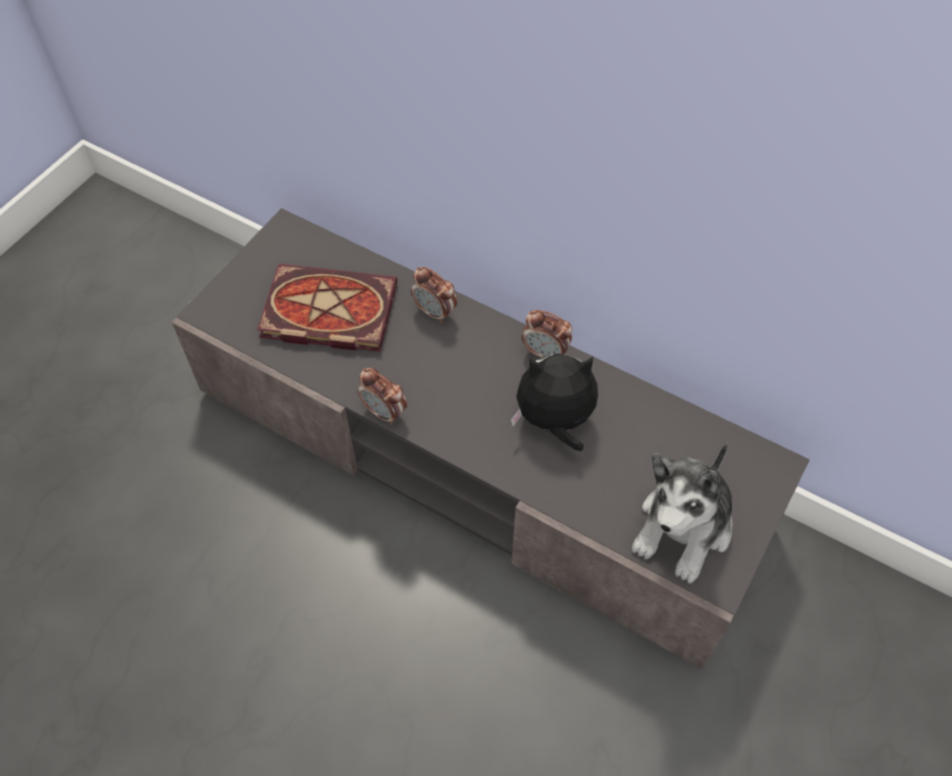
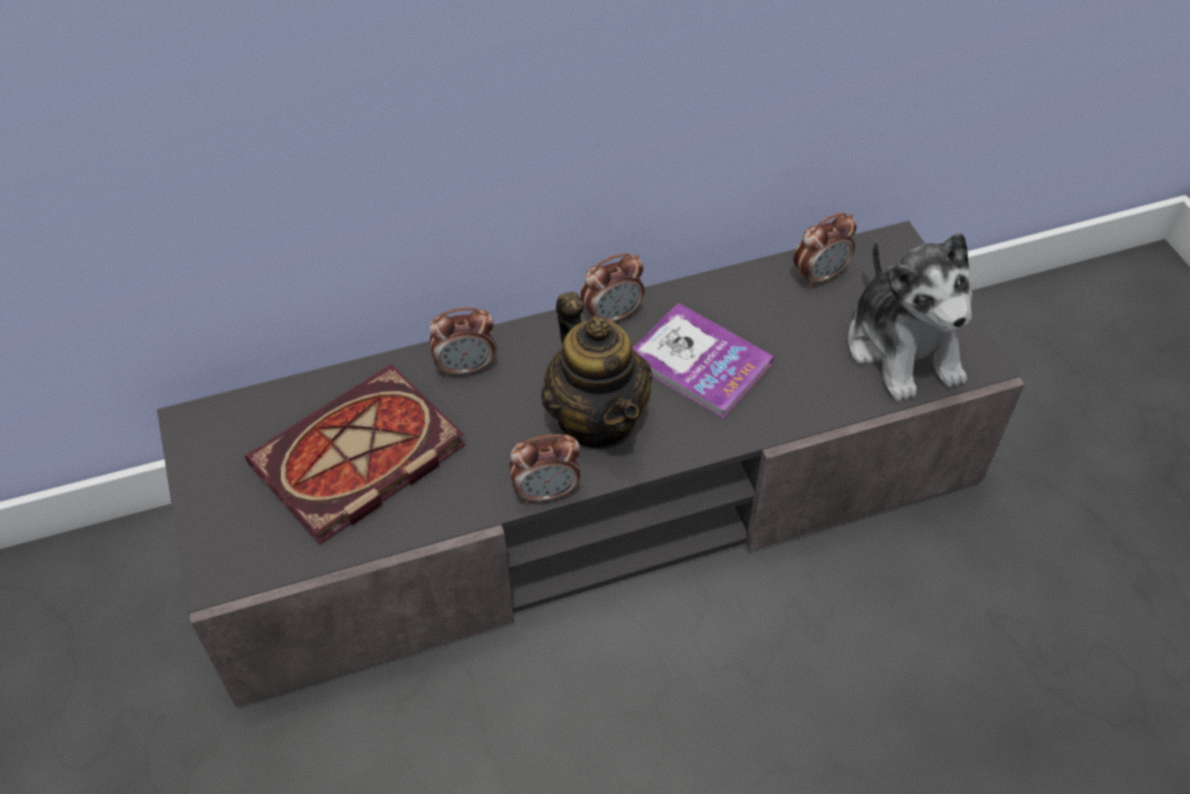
camera: 50 degrees left, 5 degrees down
plush toy [511,354,598,451] -> book [633,303,774,418]
none -> teapot [541,292,653,449]
none -> alarm clock [794,212,857,288]

